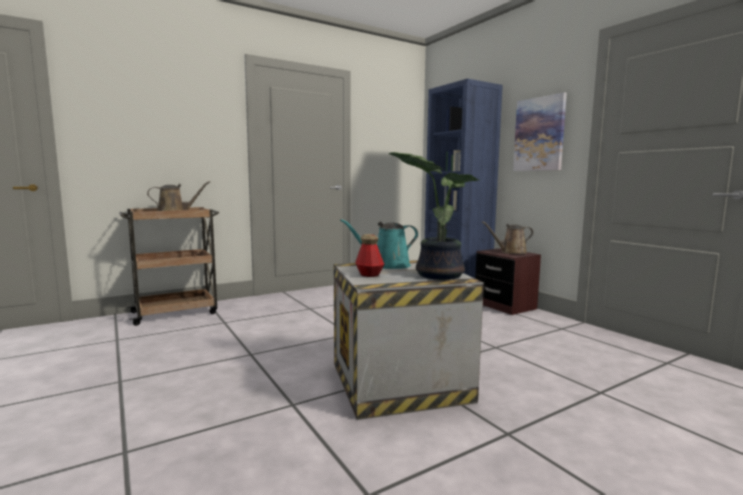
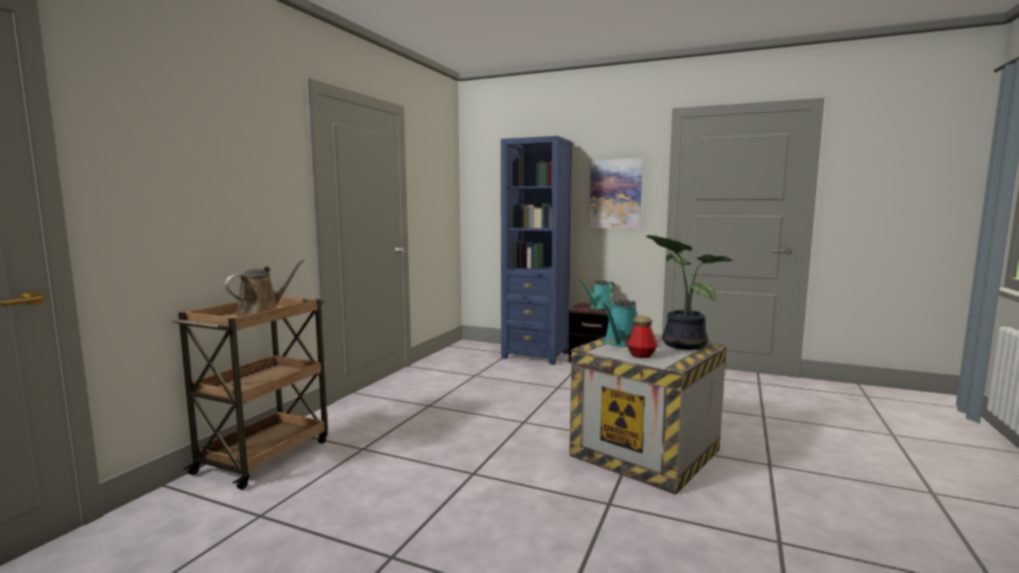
camera: 35 degrees left, 0 degrees up
brown watering can [482,221,534,254] -> turquoise watering can [580,280,614,310]

